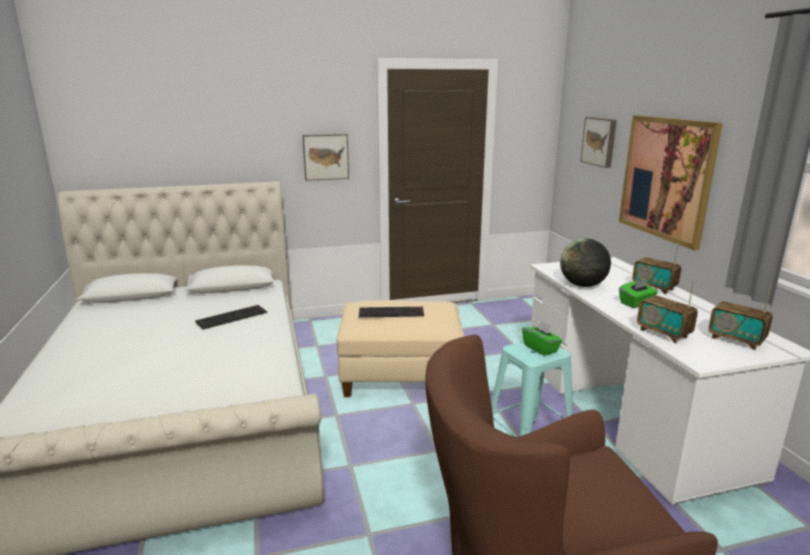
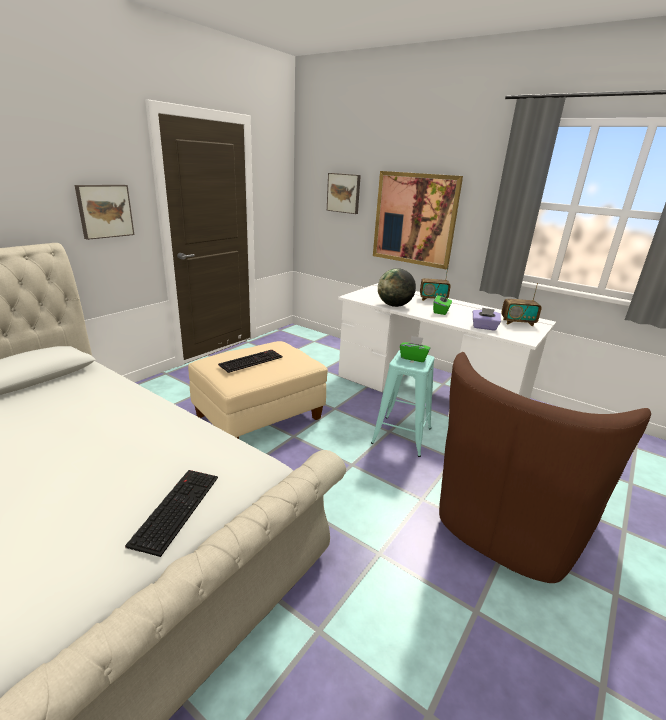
camera: 40 degrees left, 5 degrees up
keyboard [195,305,267,329] -> keyboard moved to [125,470,218,557]
radio [637,281,698,344] -> purple tissue box [473,308,501,331]

